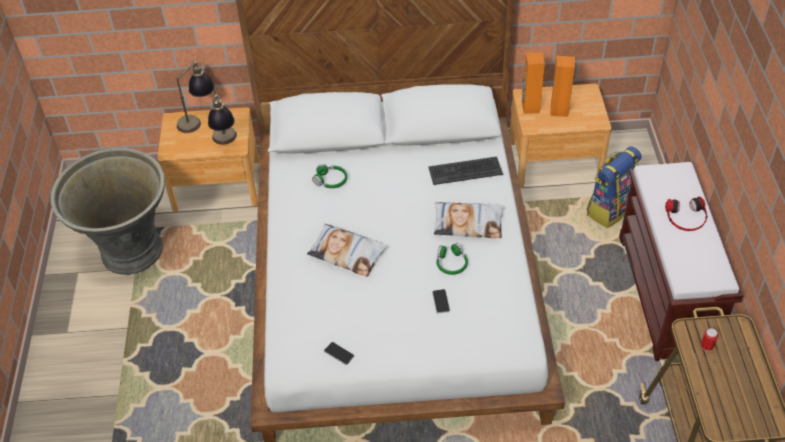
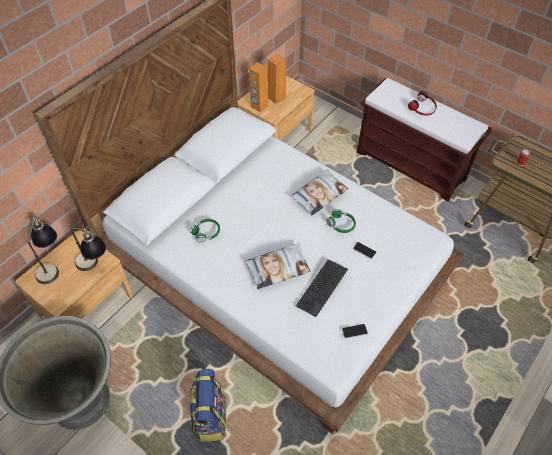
camera: 50 degrees left, 5 degrees up
keyboard [428,157,503,185] -> keyboard moved to [296,259,348,317]
backpack [587,146,641,228] -> backpack moved to [190,369,226,442]

